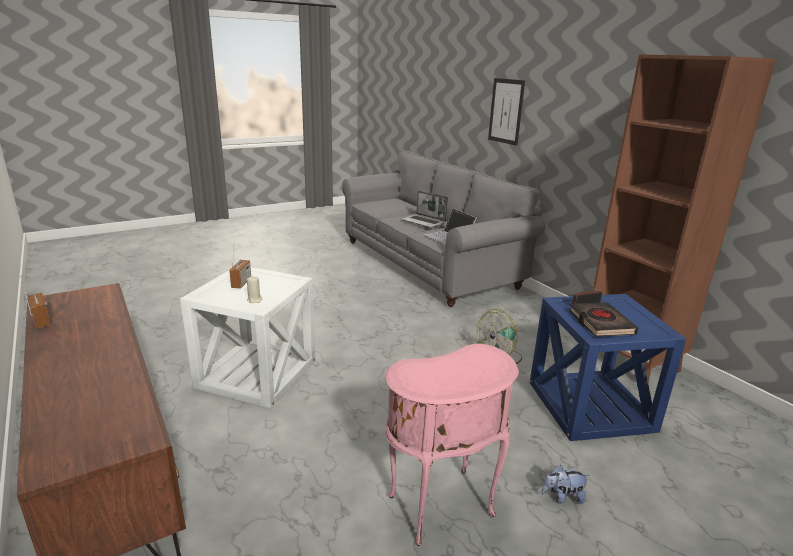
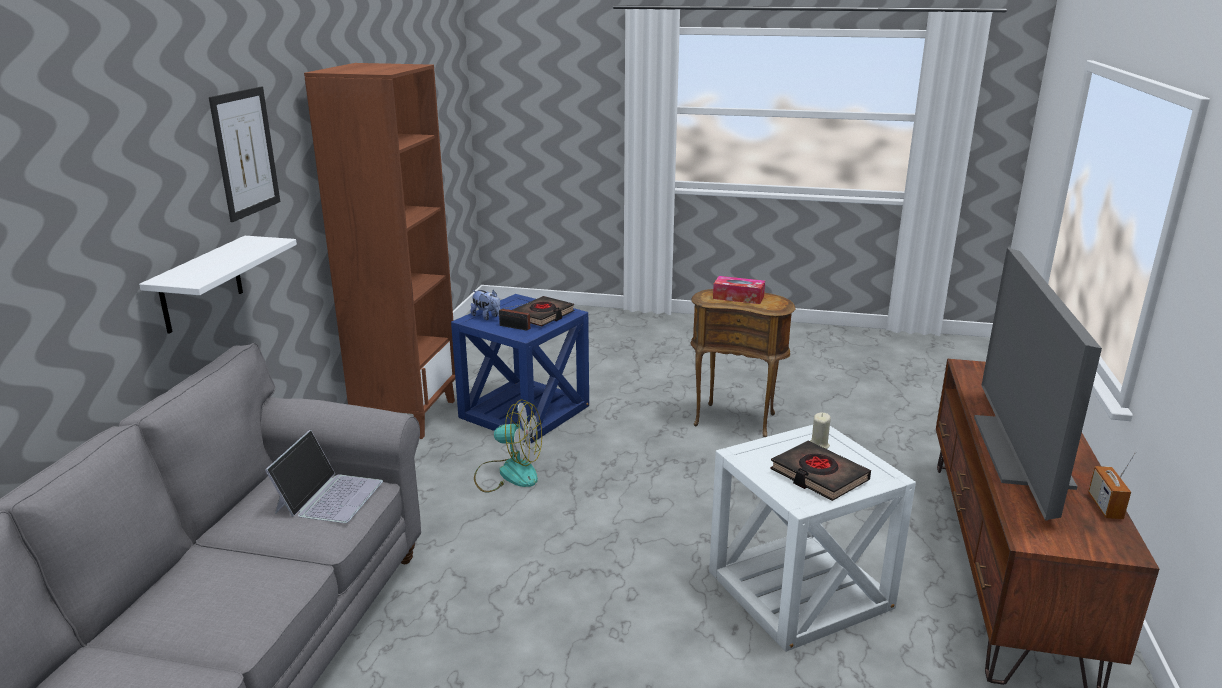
camera: 135 degrees left, 0 degrees up
radio [229,248,251,288] -> black book [770,441,871,501]
pink side table [385,344,519,546] -> brown side table [691,289,795,437]
laptop [401,191,448,228] -> none
picture [488,78,525,146] -> picture moved to [209,87,280,222]
plush toy [541,465,589,504] -> plush toy moved to [471,290,501,320]
none -> white shelf [139,236,297,334]
none -> tissue box [713,276,765,304]
none -> television [974,247,1102,521]

